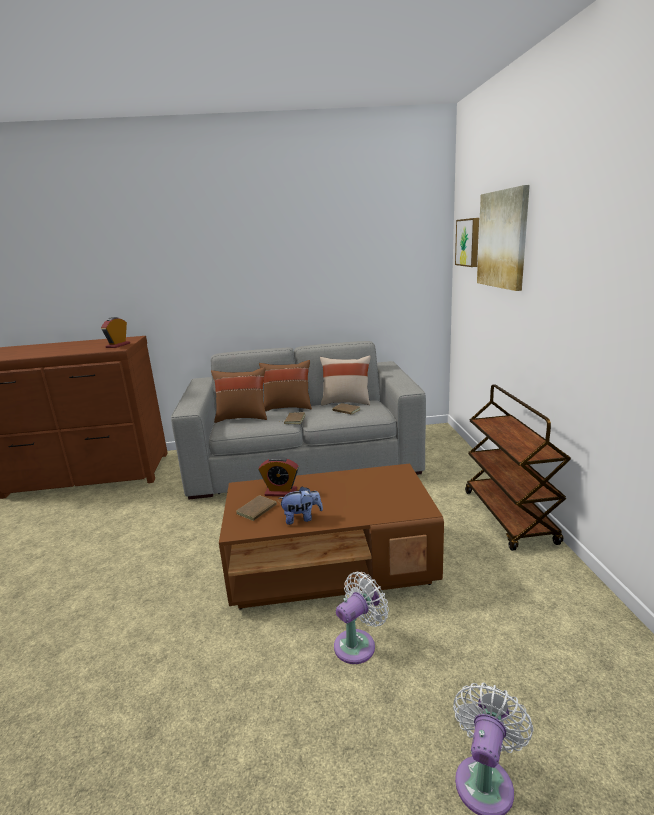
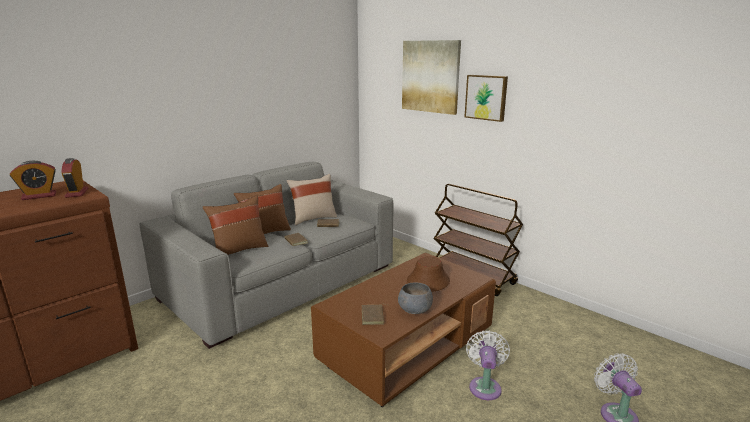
camera: 40 degrees left, 0 degrees up
alarm clock [258,456,299,496] -> alarm clock moved to [10,161,56,200]
plush toy [278,486,323,525] -> grey bowl [398,283,433,314]
picture [455,218,479,267] -> picture moved to [465,75,508,122]
none -> brown hat [407,256,450,292]

